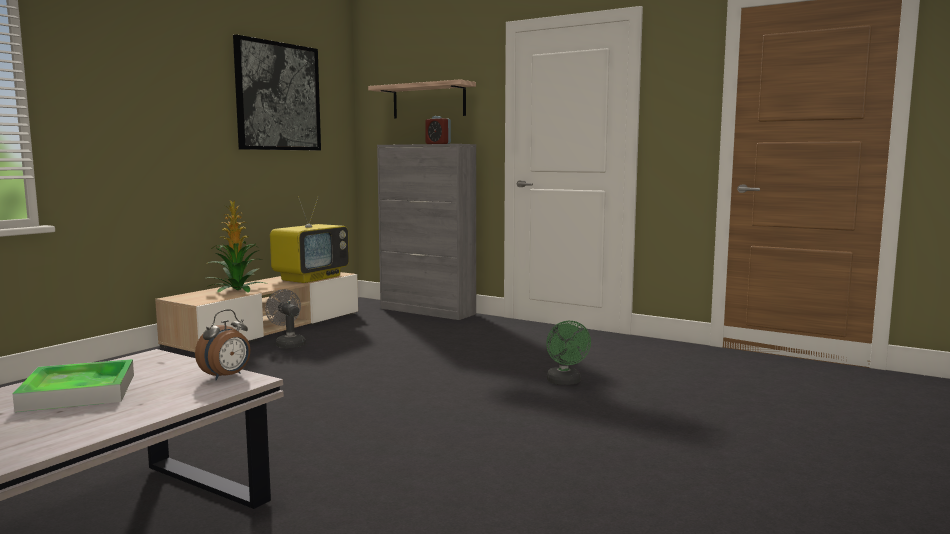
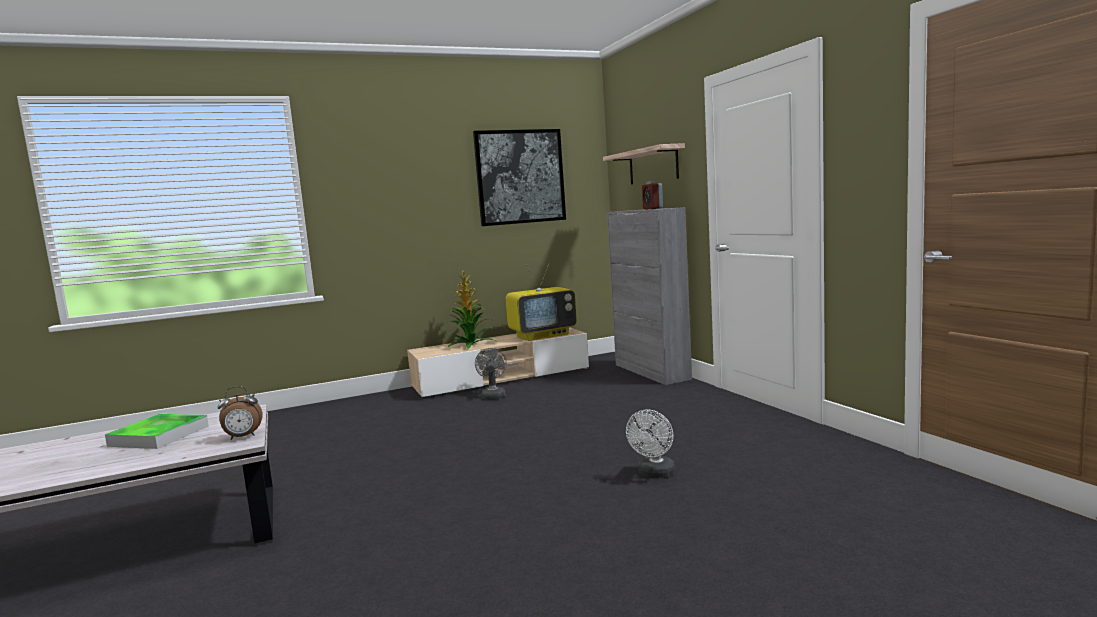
camera: 35 degrees right, 0 degrees up
green fan [546,321,591,385] -> white fan [626,409,675,478]

